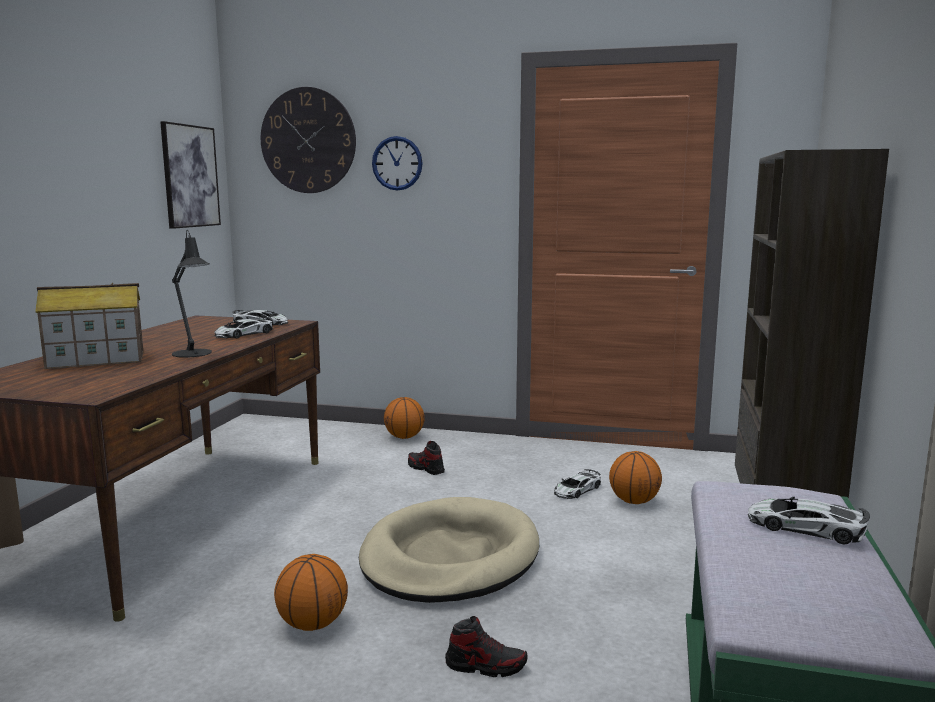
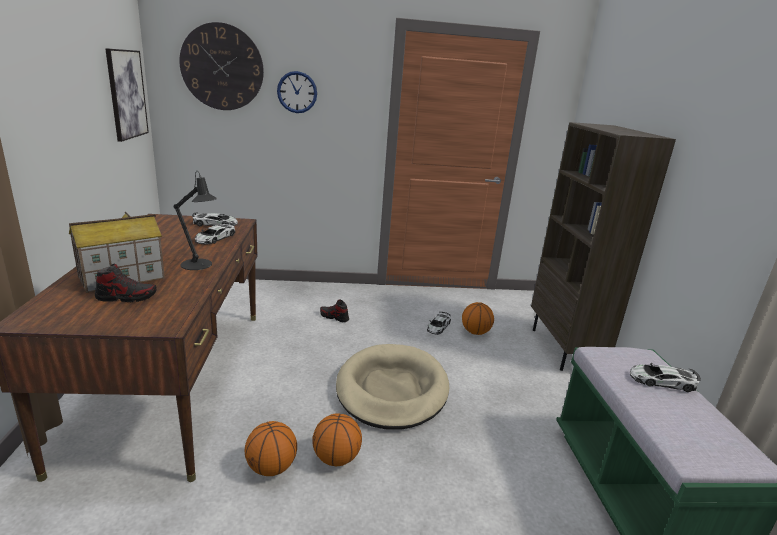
camera: 20 degrees left, 10 degrees up
basketball [384,397,425,439] -> basketball moved to [245,421,297,476]
shoe [445,616,528,677] -> shoe moved to [95,263,157,302]

